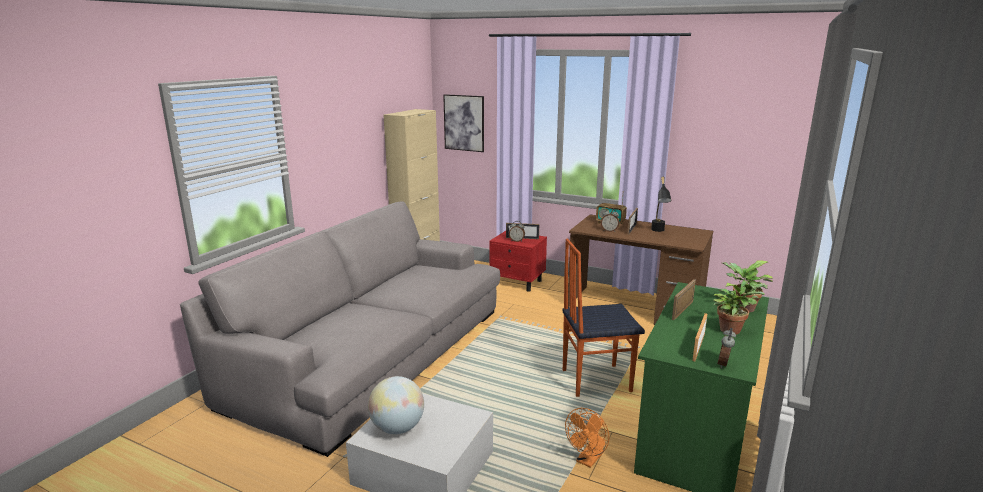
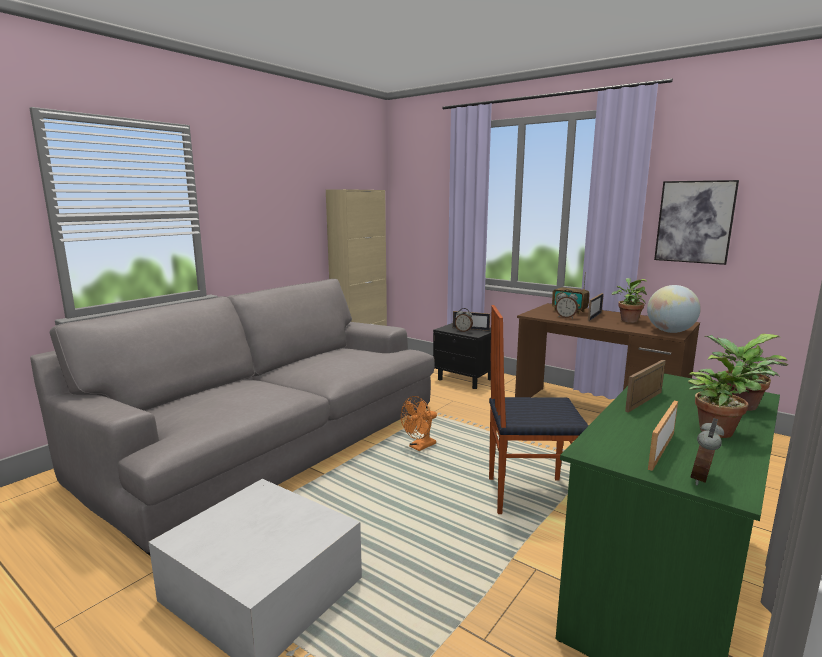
camera: 10 degrees right, 5 degrees down
globe [368,376,424,434] -> globe moved to [647,285,701,333]
picture [443,94,484,152] -> picture moved to [654,180,739,265]
red nightstand [489,231,547,292] -> black nightstand [433,323,491,389]
orange fan [565,408,609,468] -> orange fan moved to [401,396,437,451]
black table lamp [651,177,671,232] -> potted plant [612,278,647,323]

